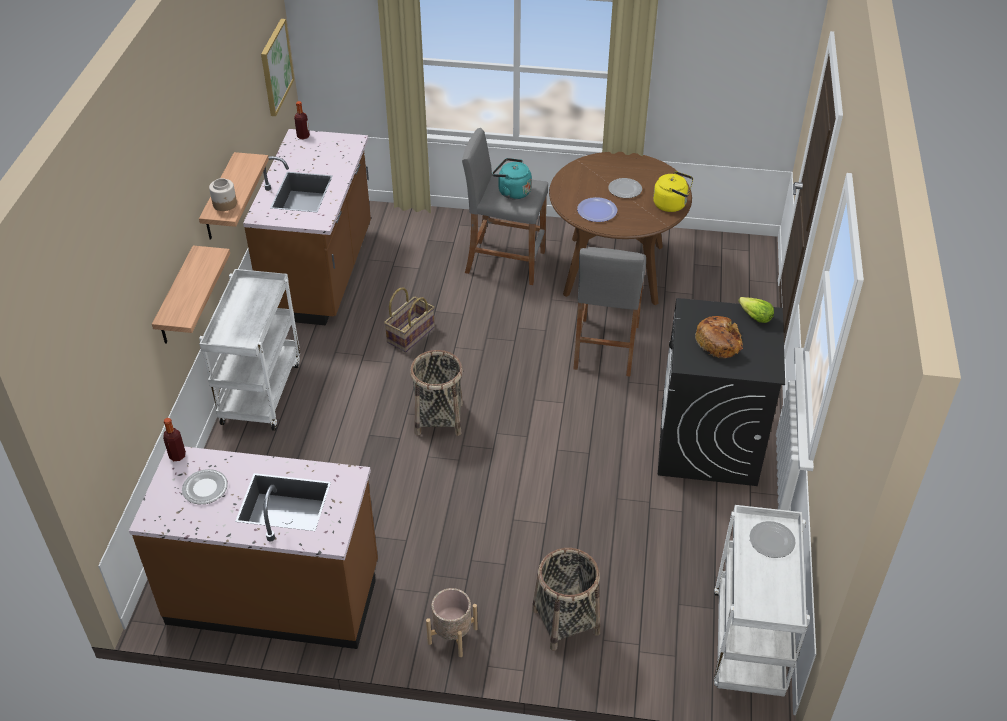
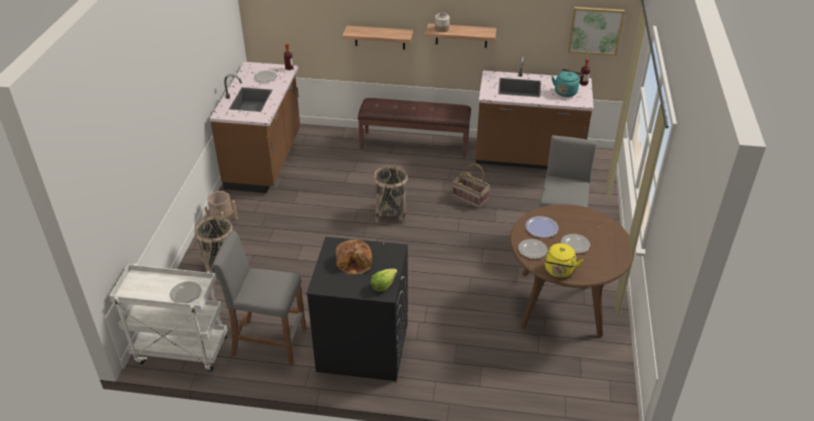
camera: 90 degrees right, 5 degrees down
white cart [199,269,300,431] -> brown bench [358,98,471,158]
turquoise kettle [492,158,532,199] -> turquoise kettle moved to [551,69,583,97]
grey stool [573,247,646,377] -> grey stool moved to [213,231,306,366]
none -> plate [518,239,548,259]

